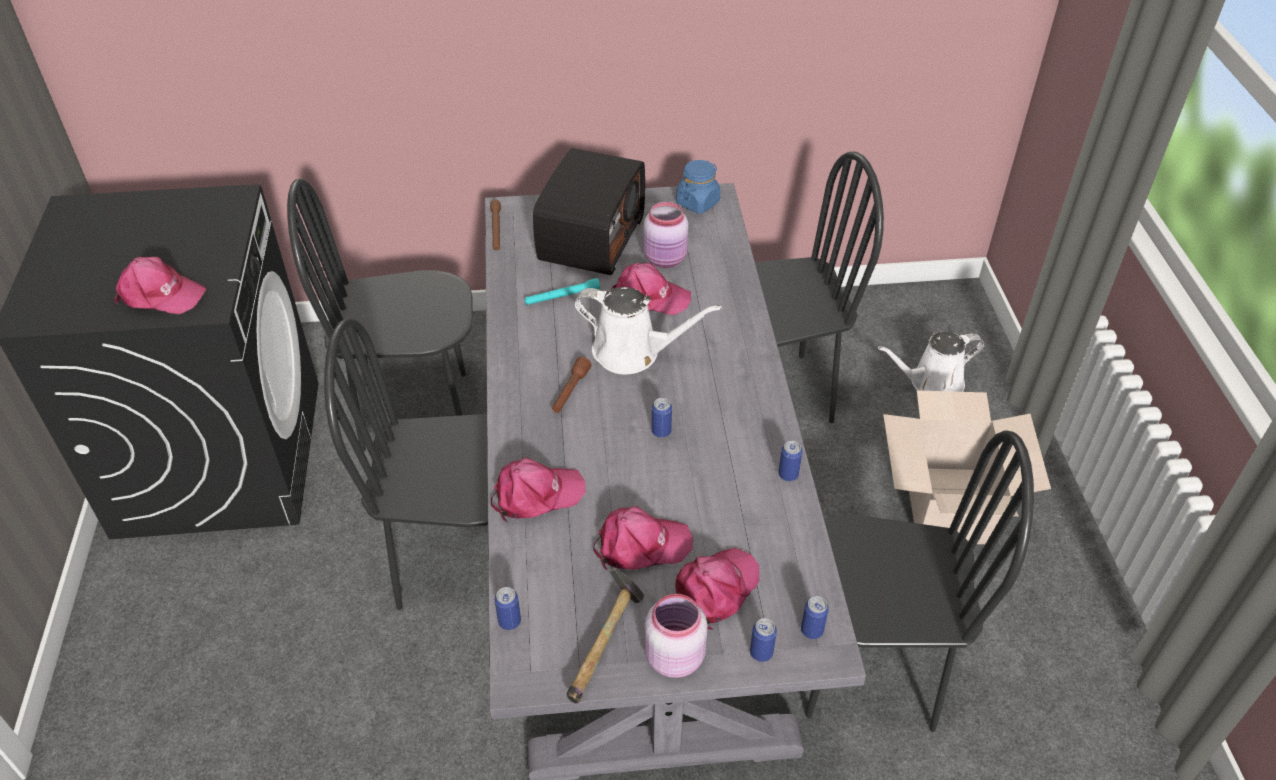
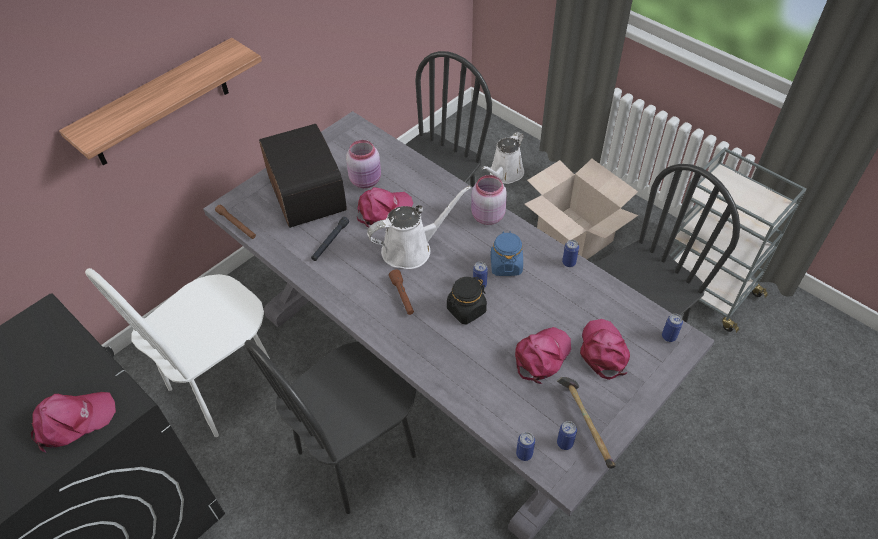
camera: 40 degrees left, 5 degrees up
black chair [287,179,473,451] -> white chair [85,268,270,437]
pink cap [491,458,586,522] -> none
turquoise flashlight [525,278,600,305] -> black flashlight [311,217,349,261]
pink jar [644,594,708,678] -> pink jar moved to [471,175,507,225]
blue jar [676,160,720,213] -> blue jar moved to [491,231,523,276]
can [750,618,777,662] -> can moved to [557,421,577,450]
none -> shelf [59,38,262,165]
none -> black jar [447,277,487,324]
none -> grey cart [670,147,806,333]

